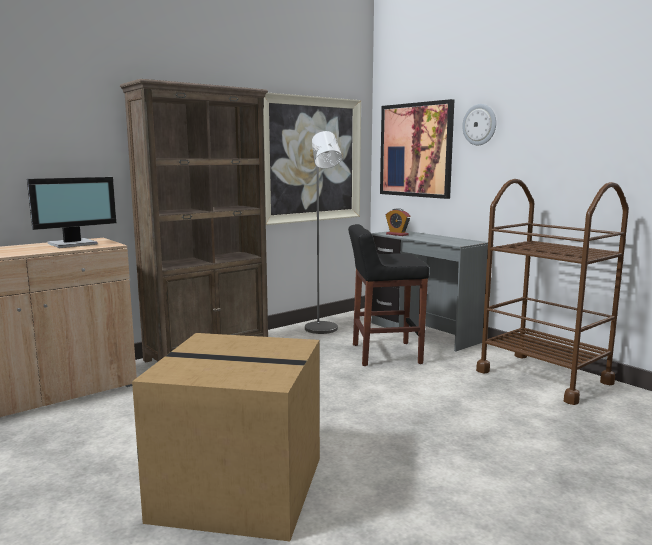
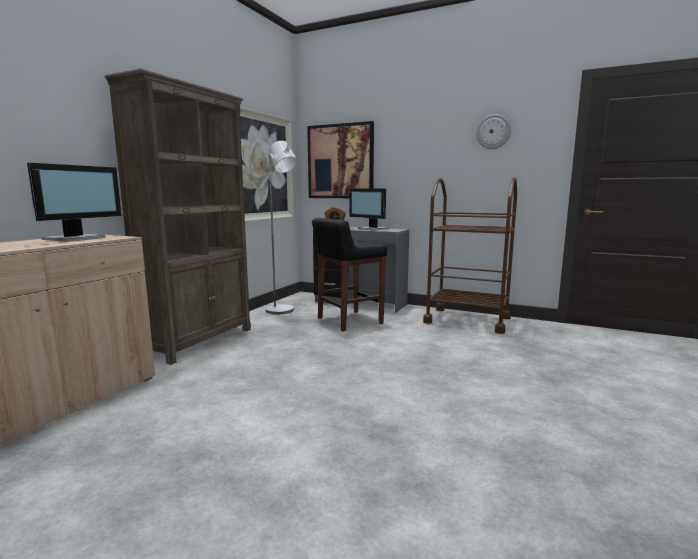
camera: 25 degrees left, 0 degrees up
cardboard box [132,333,320,541] -> none
wall clock [462,104,496,145] -> wall clock moved to [476,114,511,149]
none -> monitor [350,188,389,231]

